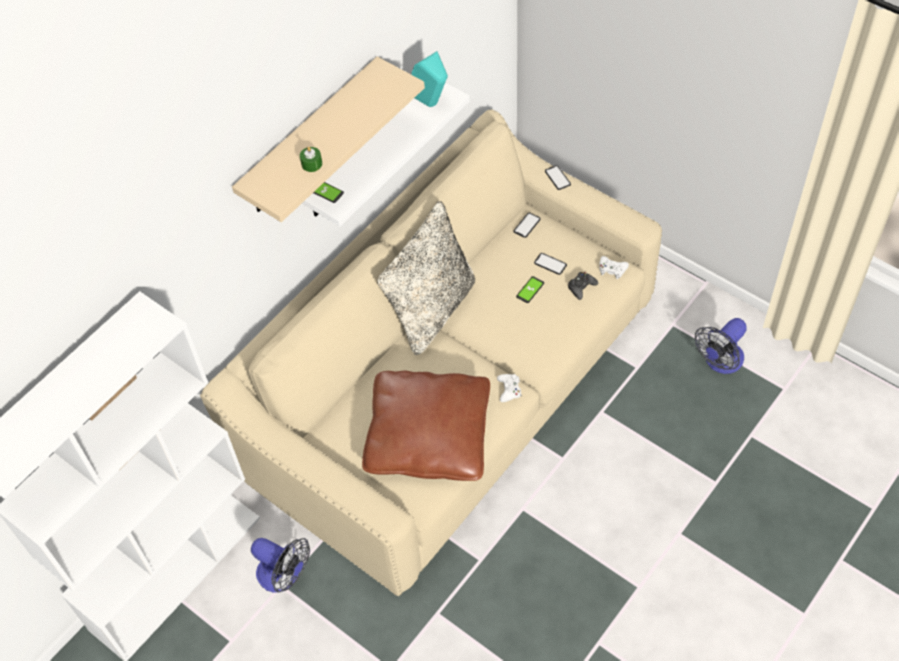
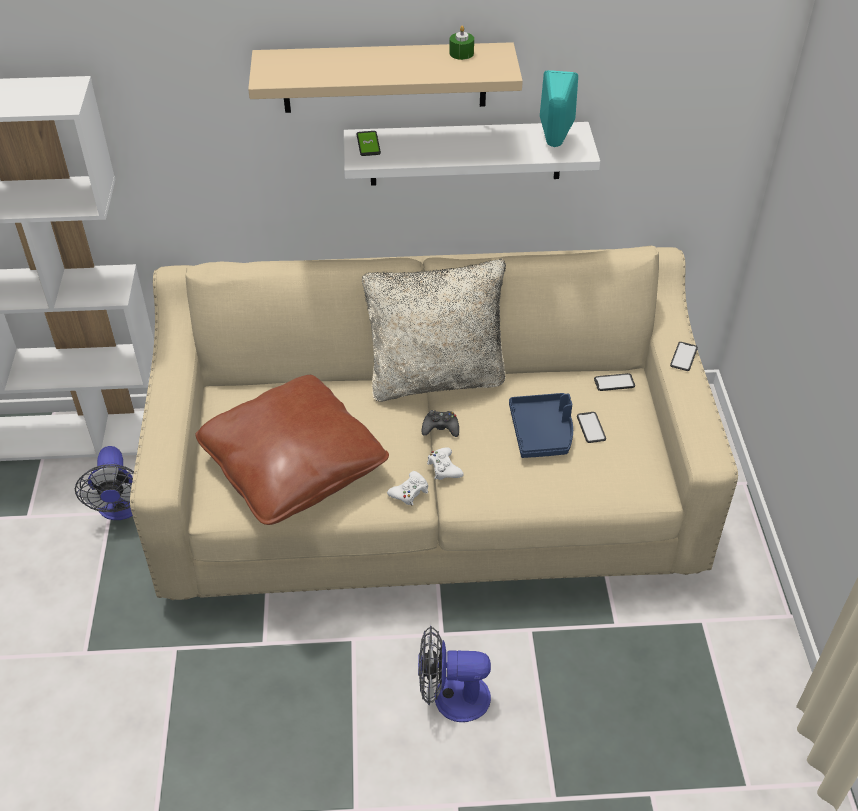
camera: 45 degrees right, 10 degrees down
green candle [300,147,322,172] -> green candle moved to [449,26,474,60]
phone [516,276,544,303] -> blue tray [509,393,573,458]
black game controller [568,272,598,300] -> black game controller moved to [422,410,459,437]
white game controller [599,256,629,279] -> white game controller moved to [427,447,464,480]
fan [695,318,747,374] -> fan moved to [418,626,491,722]

